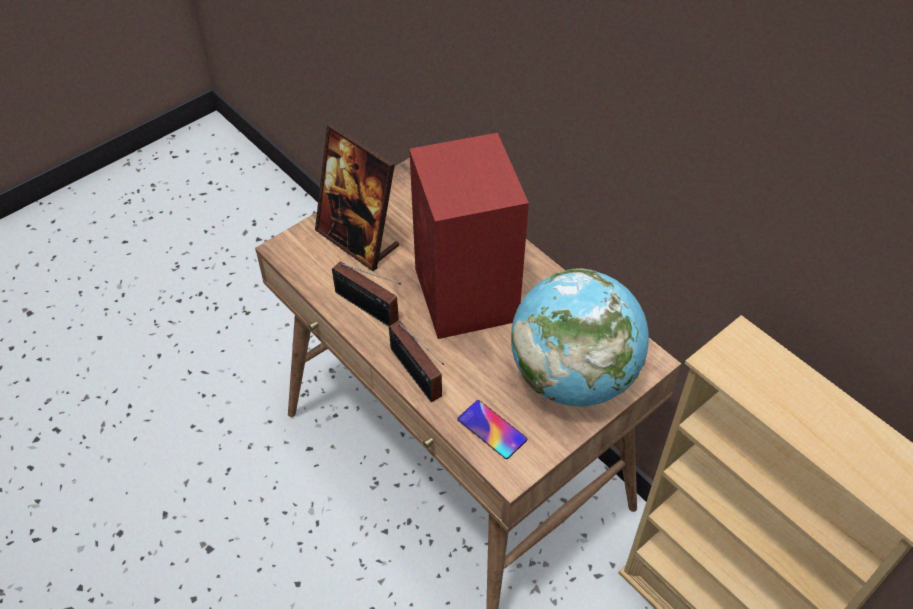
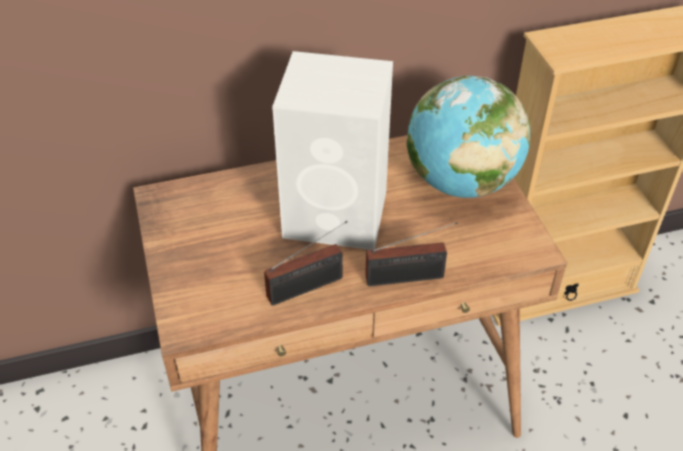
camera: 65 degrees left, 5 degrees down
picture frame [315,124,399,271] -> none
red speaker [409,133,529,339] -> white speaker [272,51,393,250]
phone [457,400,527,459] -> none

